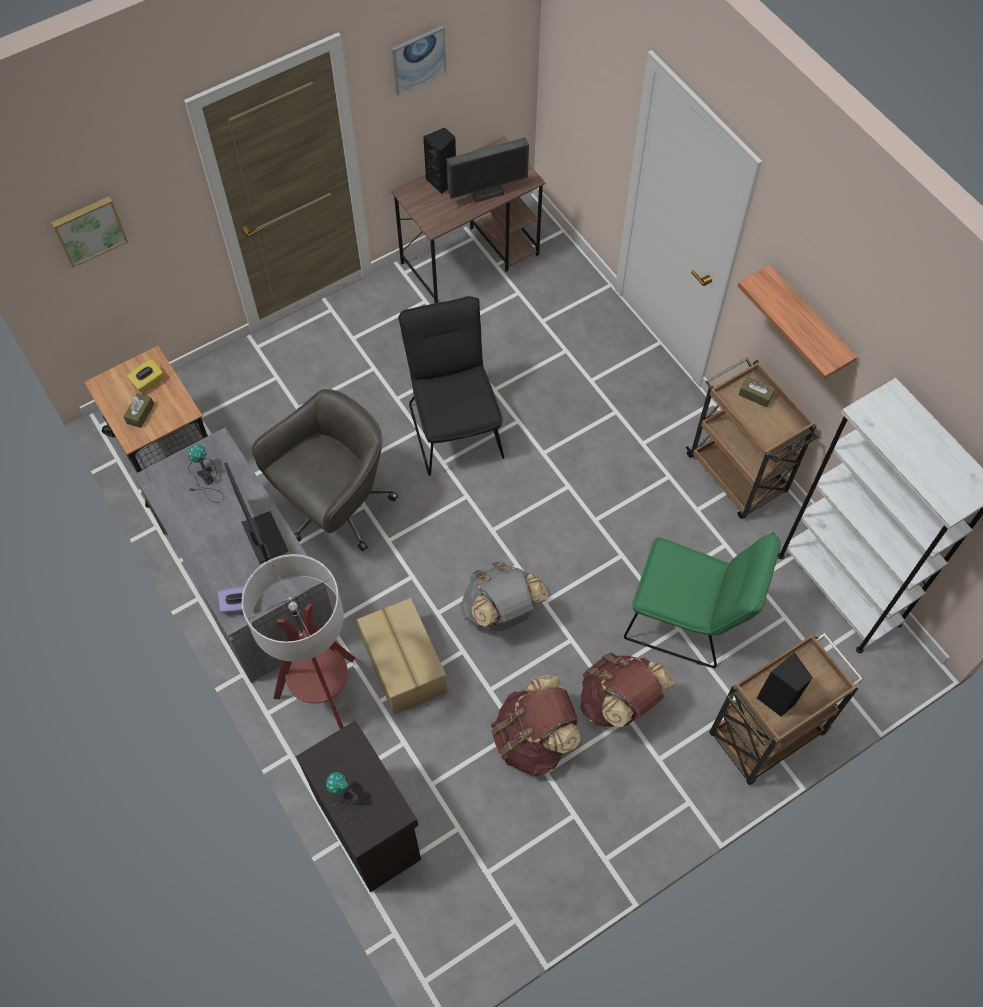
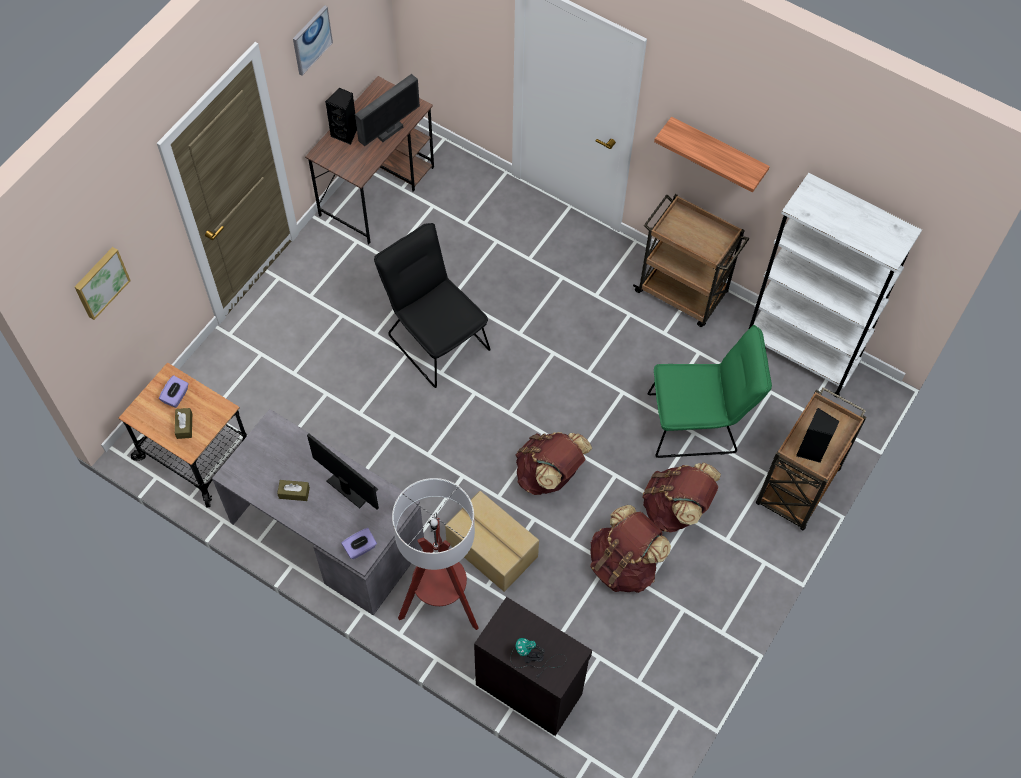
camera: 25 degrees left, 0 degrees up
yellow tissue box [126,359,163,393] -> purple tissue box [159,375,188,408]
table lamp [188,445,224,503] -> none
grey office chair [252,389,398,551] -> none
grey backpack [460,562,548,631] -> brown backpack [516,432,592,495]
brown tissue box [739,376,775,407] -> brown tissue box moved to [277,480,310,501]

